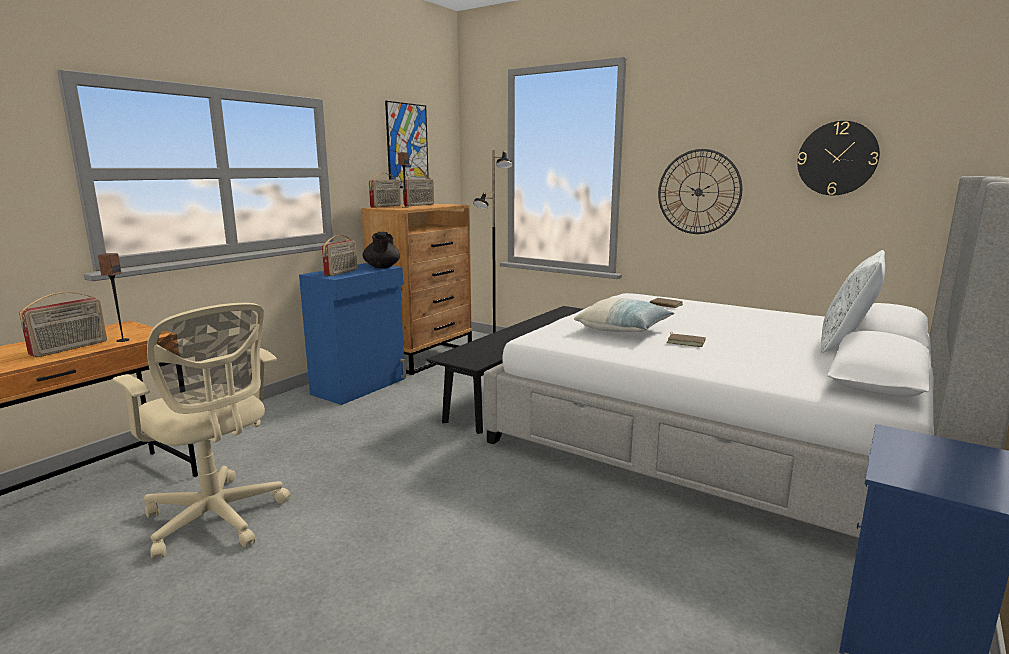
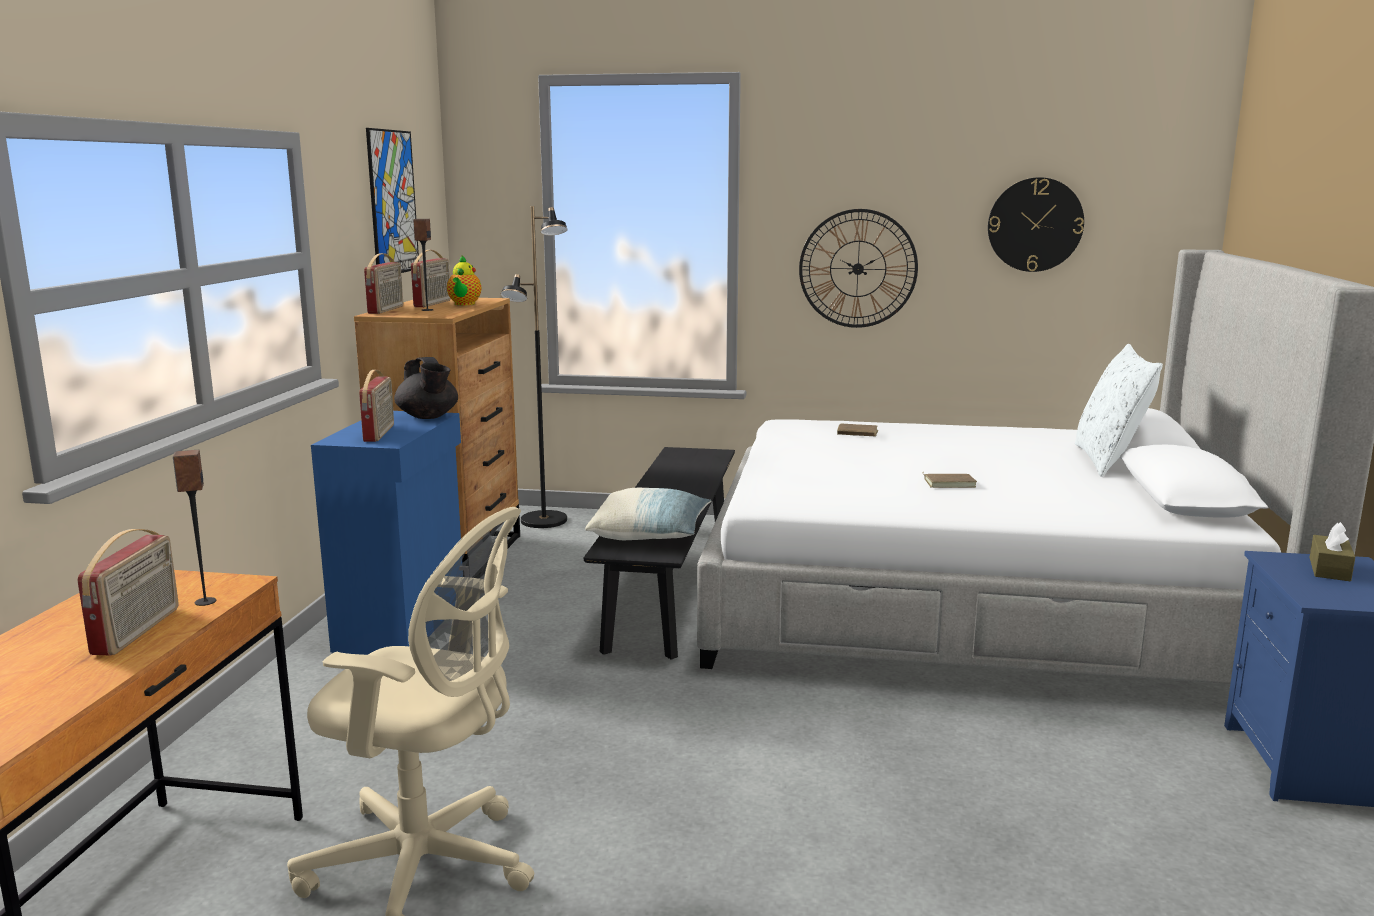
camera: 25 degrees left, 0 degrees up
pillow [574,297,674,332] -> pillow moved to [585,488,711,540]
none -> teapot [447,255,481,305]
none -> brown tissue box [1310,522,1355,581]

